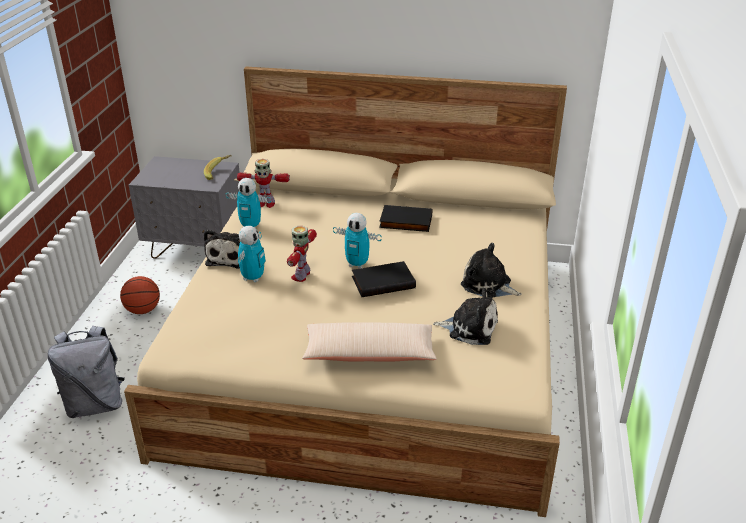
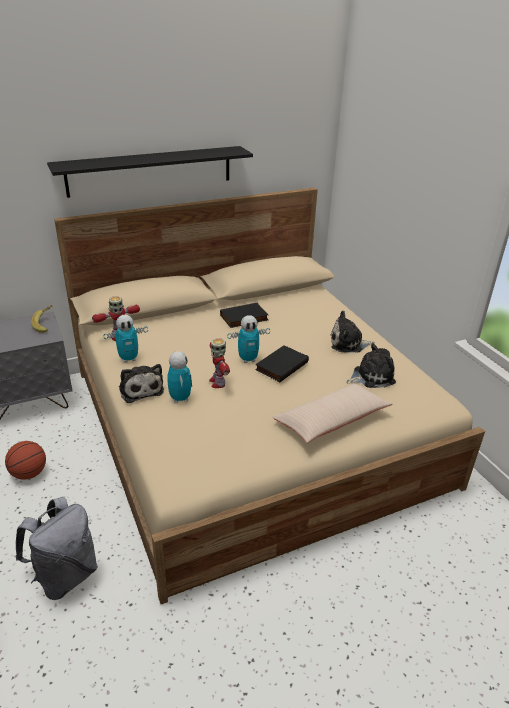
camera: 35 degrees left, 0 degrees up
none -> black shelf [47,146,253,198]

